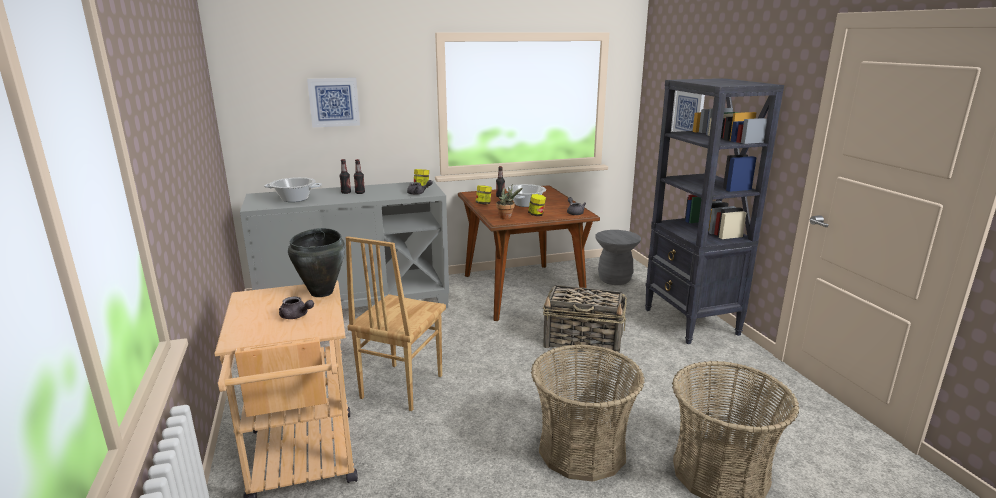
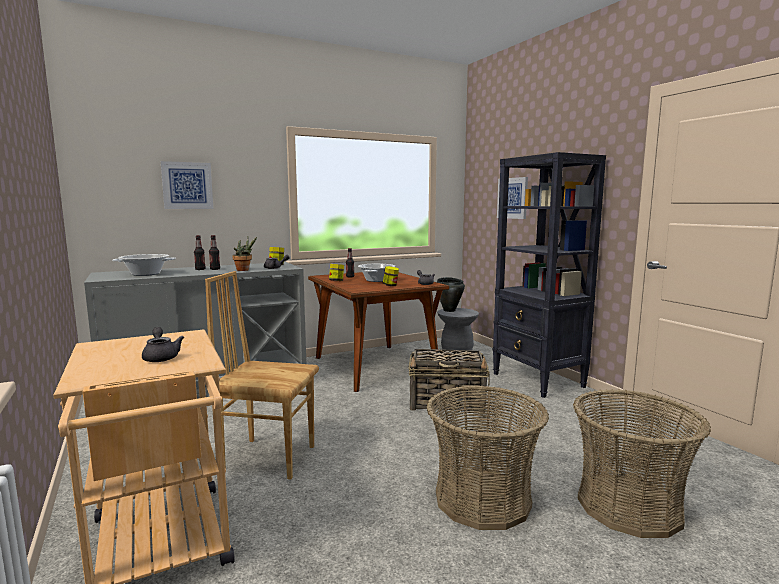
camera: 10 degrees left, 10 degrees down
grey teapot [279,297,314,319] -> grey teapot turned 135 degrees counterclockwise [142,327,184,362]
black cooking pot [288,228,345,297] -> black cooking pot moved to [437,277,465,312]
brown chair [346,236,446,411] -> brown chair turned 90 degrees clockwise [205,271,319,480]
potted plant [496,185,523,219] -> potted plant moved to [232,237,257,271]

